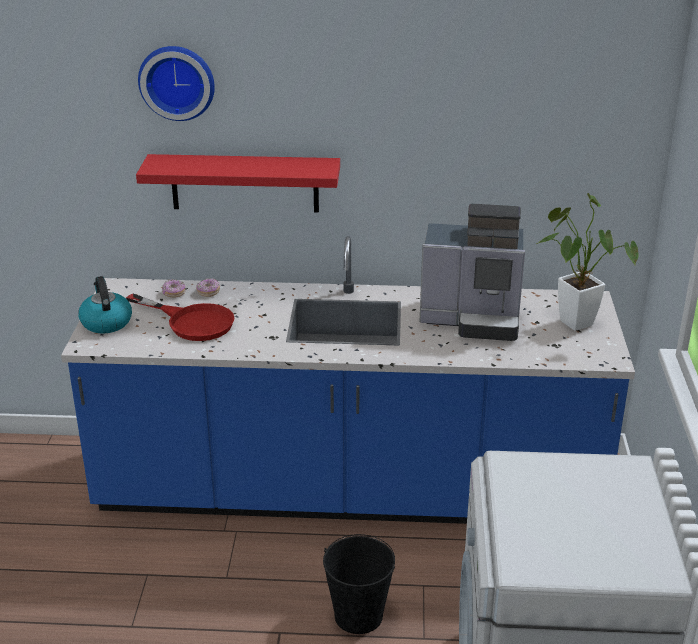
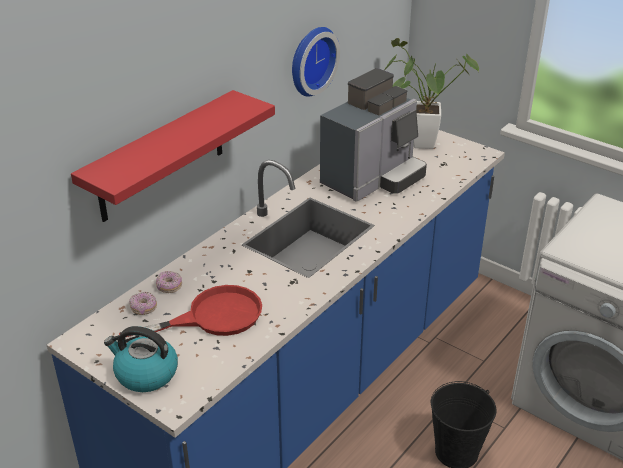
camera: 55 degrees left, 5 degrees up
wall clock [138,46,215,121] -> wall clock moved to [292,27,340,97]

